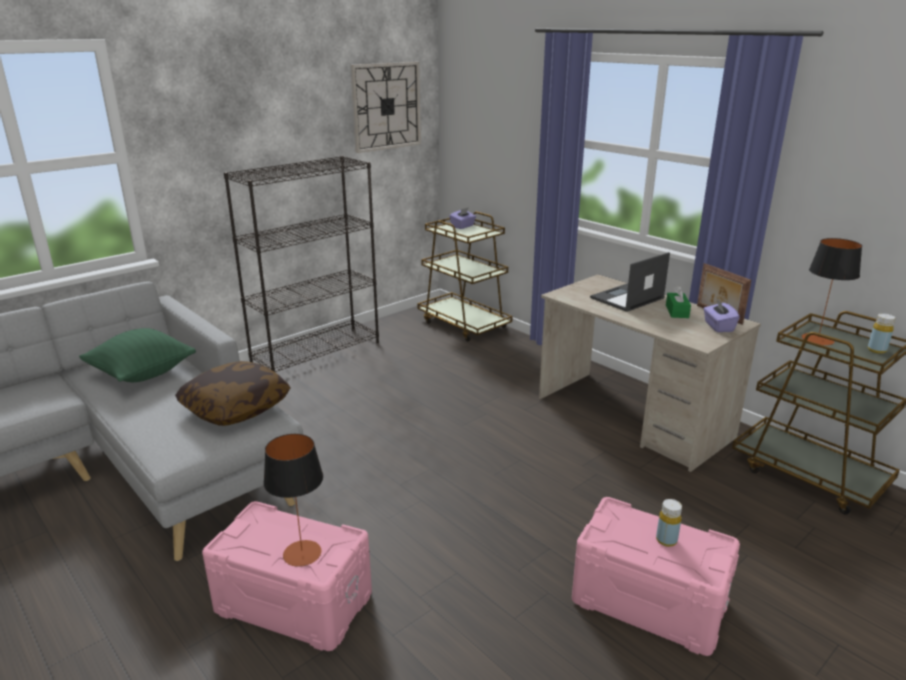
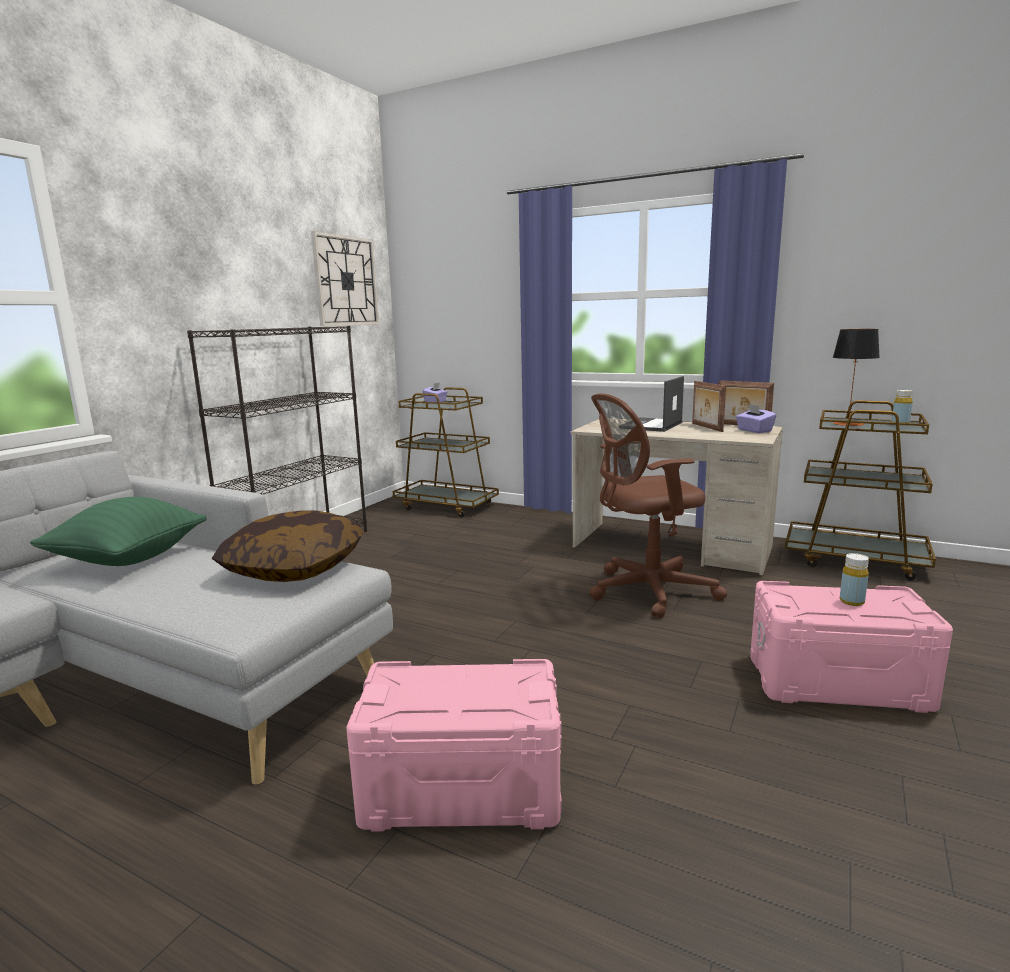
camera: 20 degrees left, 10 degrees down
table lamp [263,434,323,567] -> none
green tissue box [666,286,691,318] -> picture frame [692,381,726,432]
none -> brown office chair [590,394,727,618]

